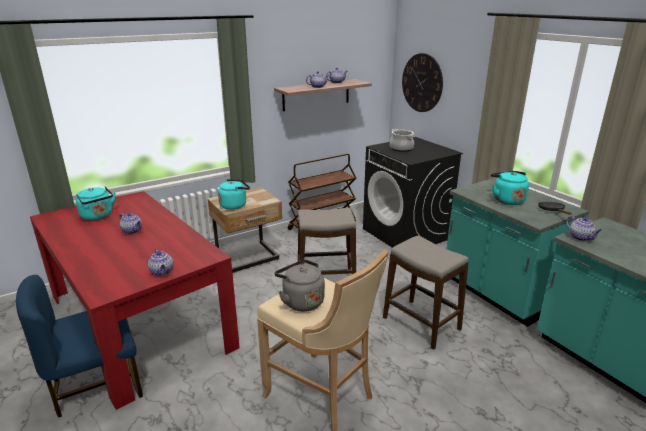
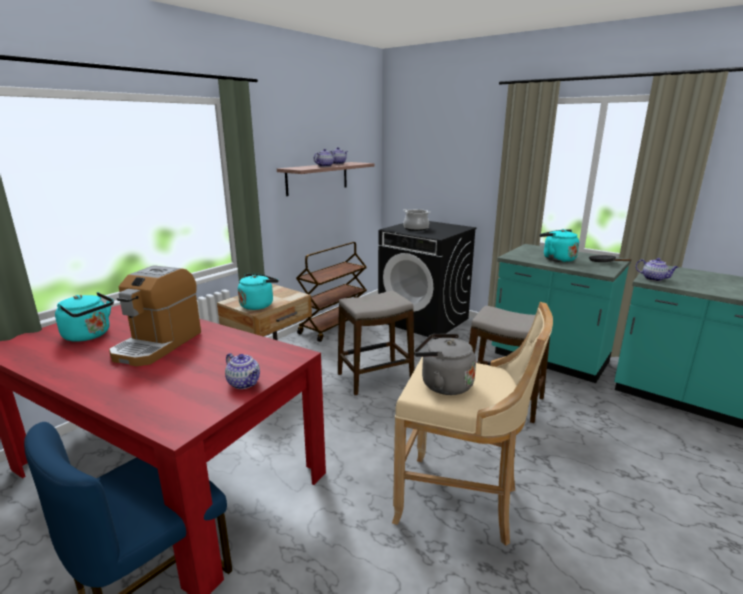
camera: 20 degrees left, 5 degrees down
teapot [120,213,142,234] -> coffee machine [109,265,201,367]
wall clock [402,53,443,112] -> none

